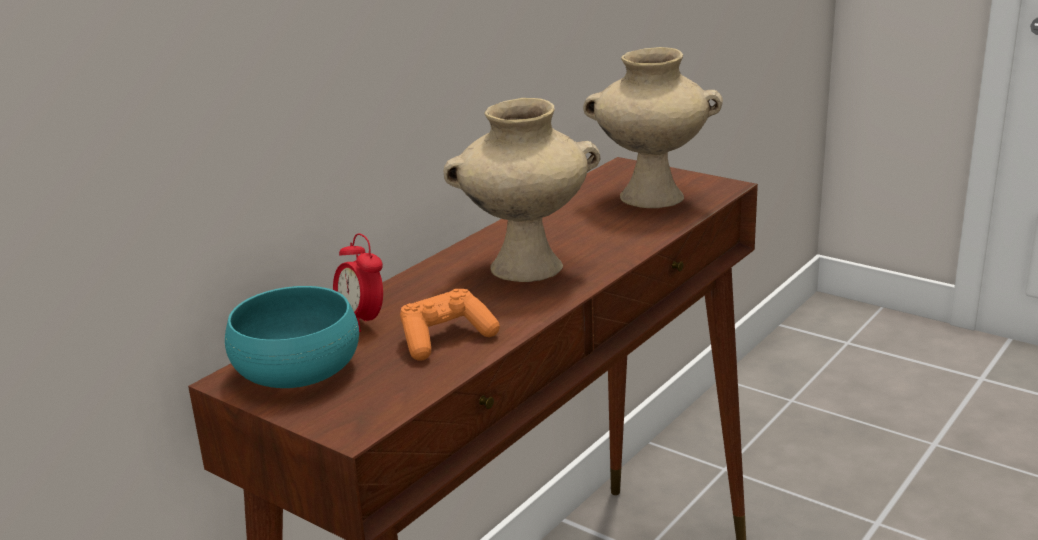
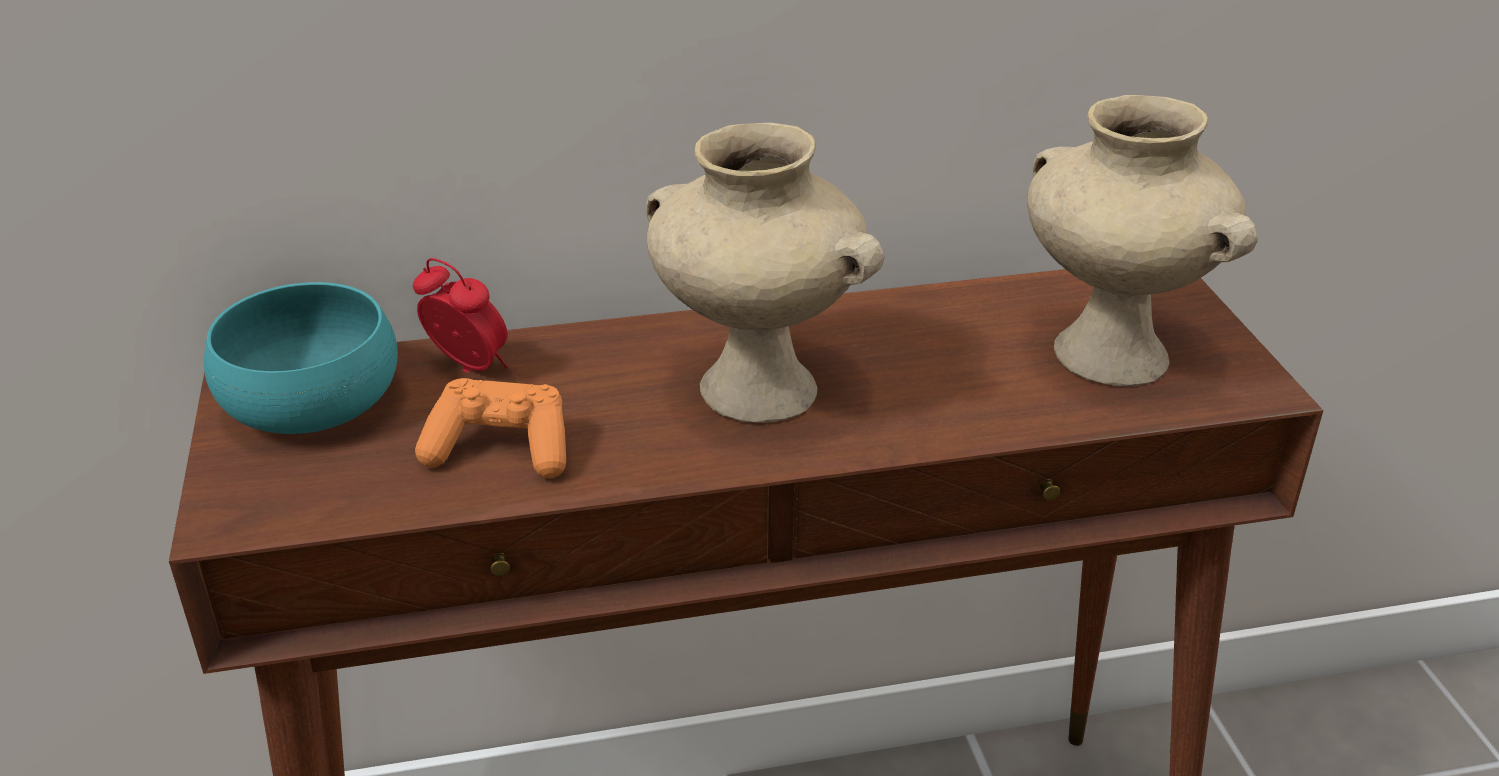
camera: 40 degrees right, 10 degrees up
alarm clock [333,233,383,332] -> alarm clock turned 120 degrees clockwise [413,258,508,373]

